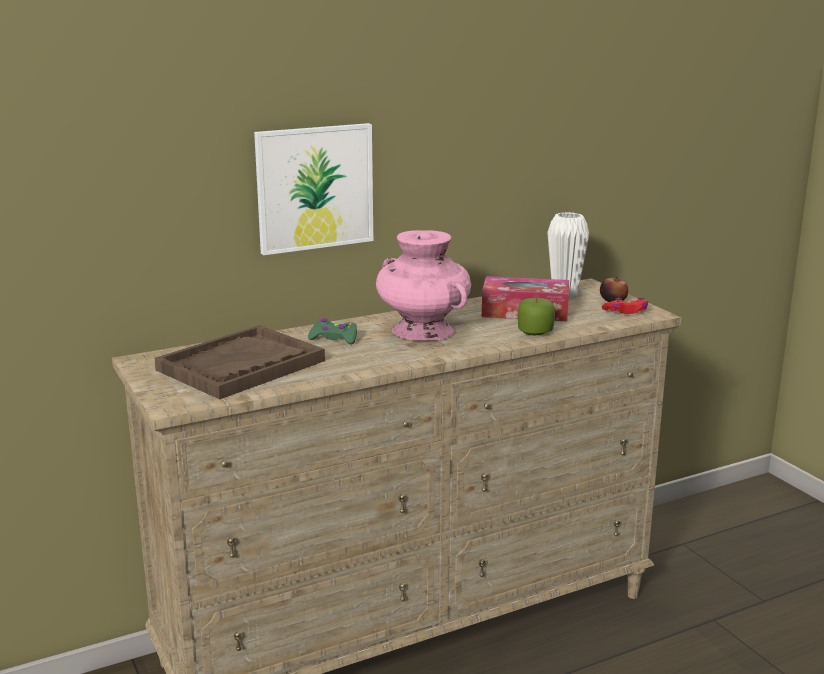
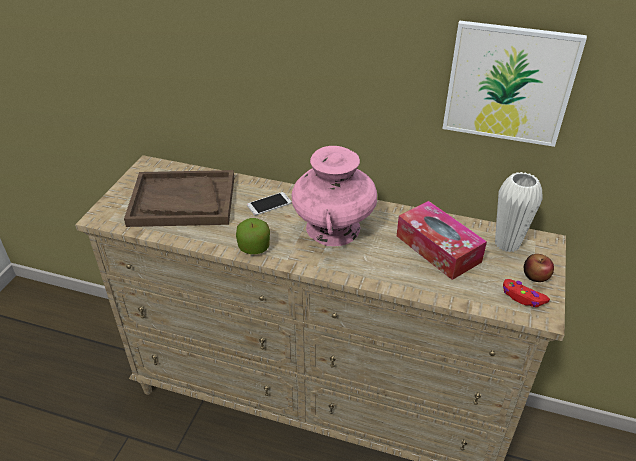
camera: 45 degrees right, 20 degrees up
picture [254,123,373,255] -> picture moved to [442,20,587,147]
green game controller [308,318,357,344] -> phone [247,192,292,216]
apple [518,298,555,335] -> apple moved to [236,218,270,254]

